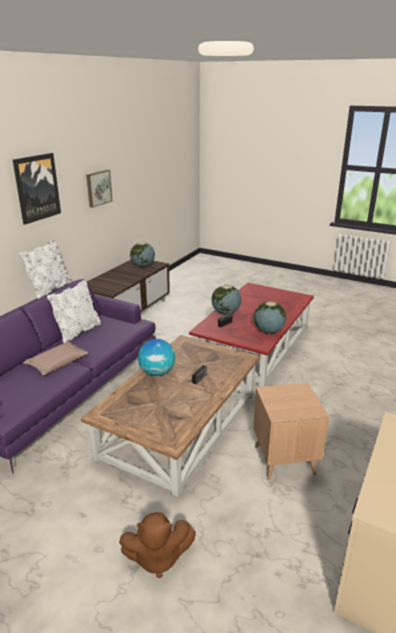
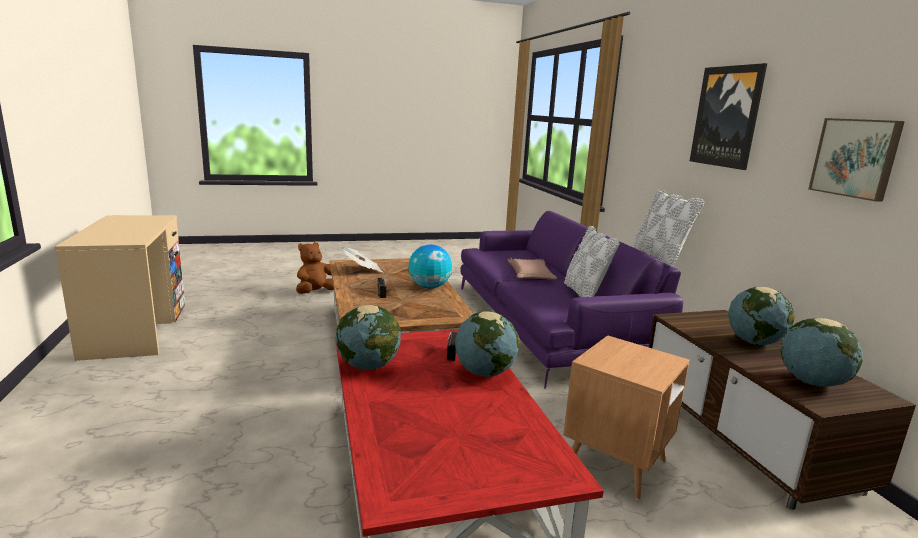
camera: 135 degrees right, 10 degrees down
brown side table [253,383,329,481] -> brown side table moved to [563,335,690,500]
none -> newspaper [340,246,383,272]
none -> globe [728,287,795,345]

